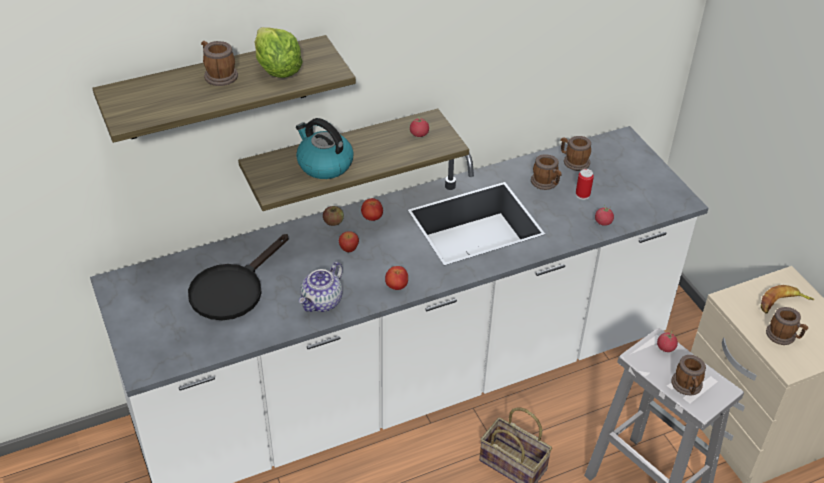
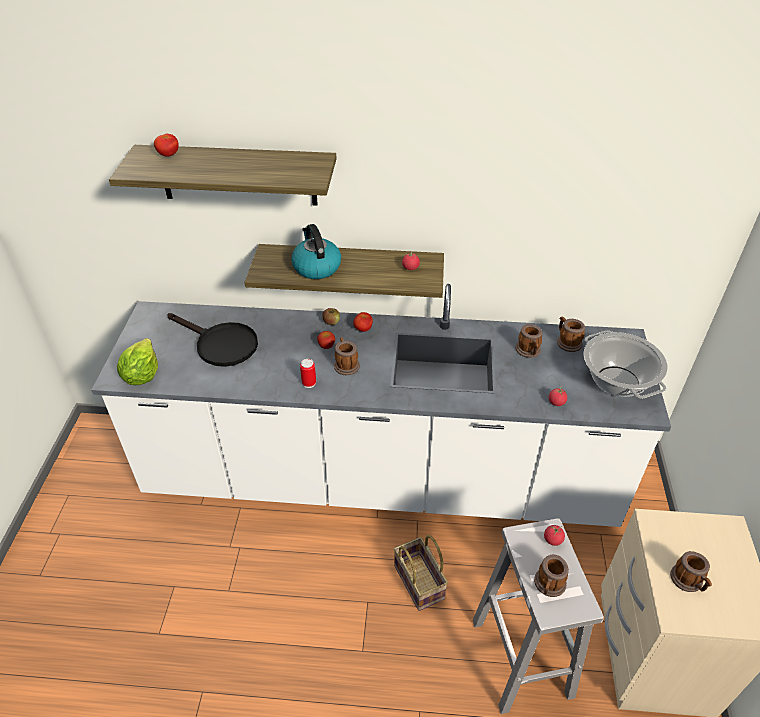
camera: 30 degrees right, 0 degrees up
black frying pan [188,234,288,320] -> black frying pan turned 120 degrees counterclockwise [168,313,258,367]
mug [201,41,238,86] -> mug moved to [334,337,360,375]
lettuce [255,27,303,78] -> lettuce moved to [117,338,158,385]
teapot [299,262,343,312] -> none
tomato [385,266,408,290] -> tomato moved to [154,134,179,157]
can [576,169,594,200] -> can moved to [300,359,316,388]
banana [761,285,814,314] -> none
none -> cooking pot [583,330,668,399]

